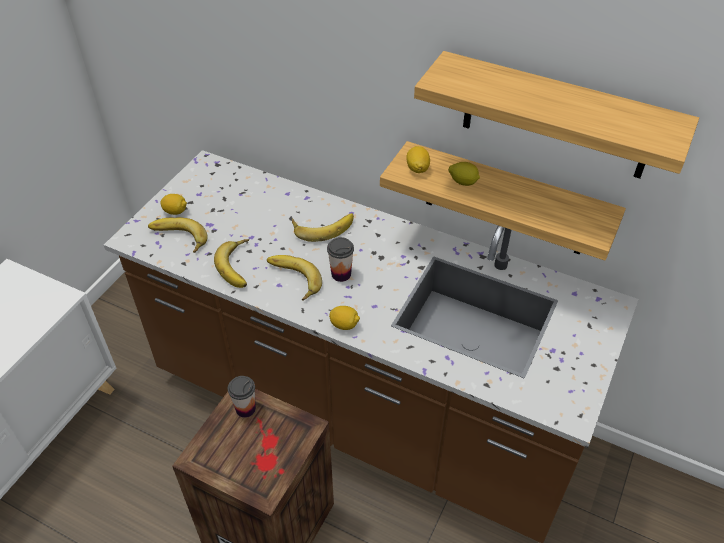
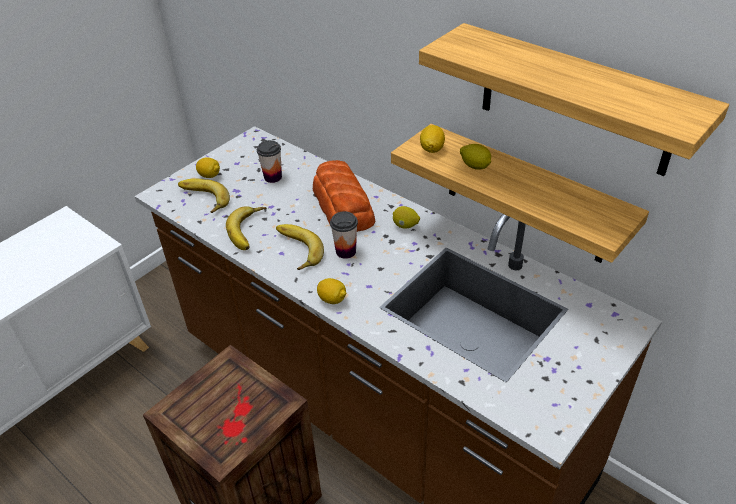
camera: 15 degrees right, 5 degrees down
cup [228,376,256,418] -> cup moved to [257,140,282,183]
banana [292,213,354,242] -> bread [313,160,376,232]
none -> lemon [393,206,420,228]

